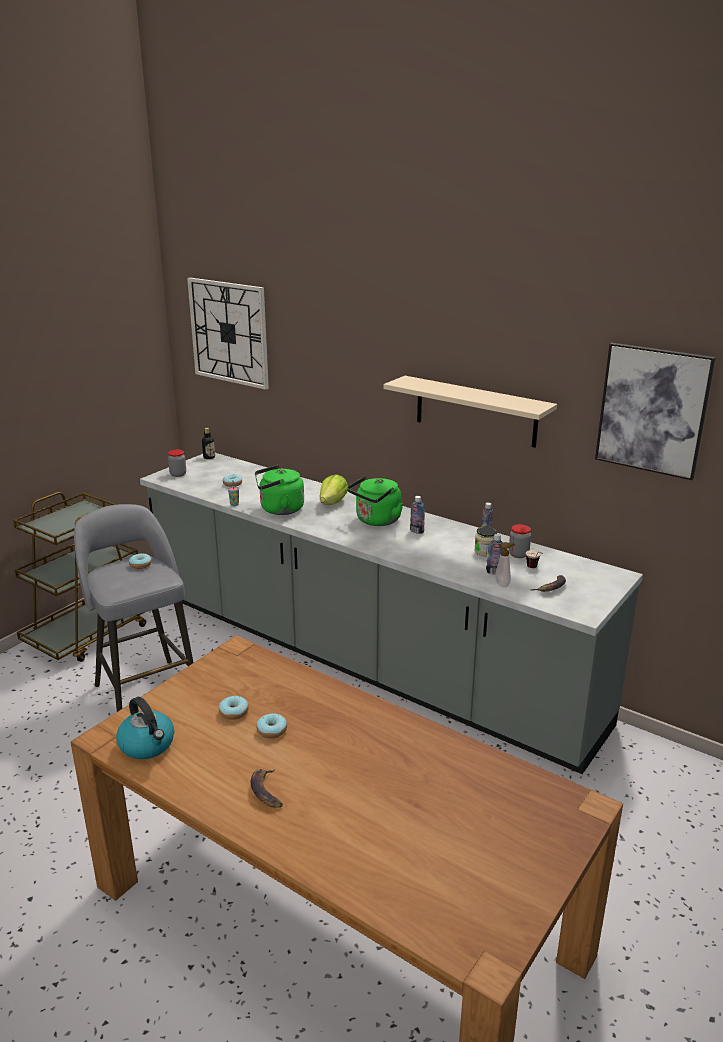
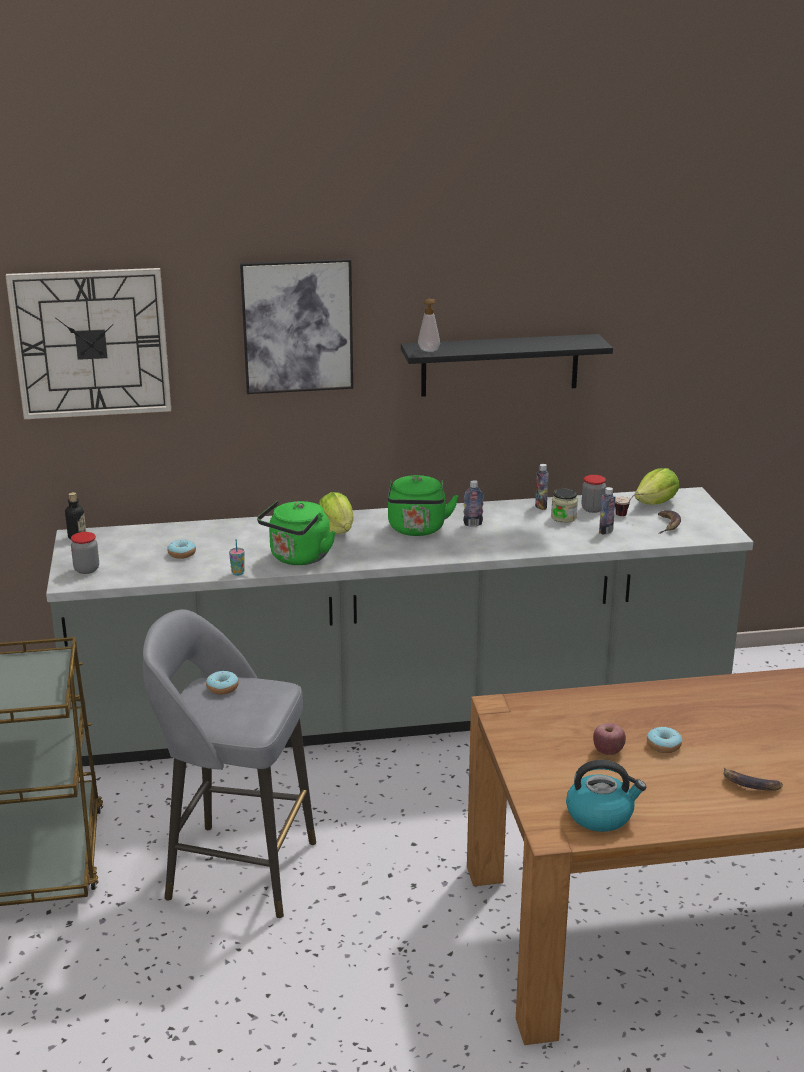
camera: 45 degrees left, 0 degrees up
donut [219,695,249,720] -> apple [593,723,626,755]
beige shelf [383,376,557,448] -> black shelf [401,334,613,397]
soap dispenser [495,542,515,587] -> soap dispenser moved to [418,299,440,352]
picture [595,343,716,480] -> picture moved to [240,259,353,394]
none -> lettuce [635,468,679,505]

